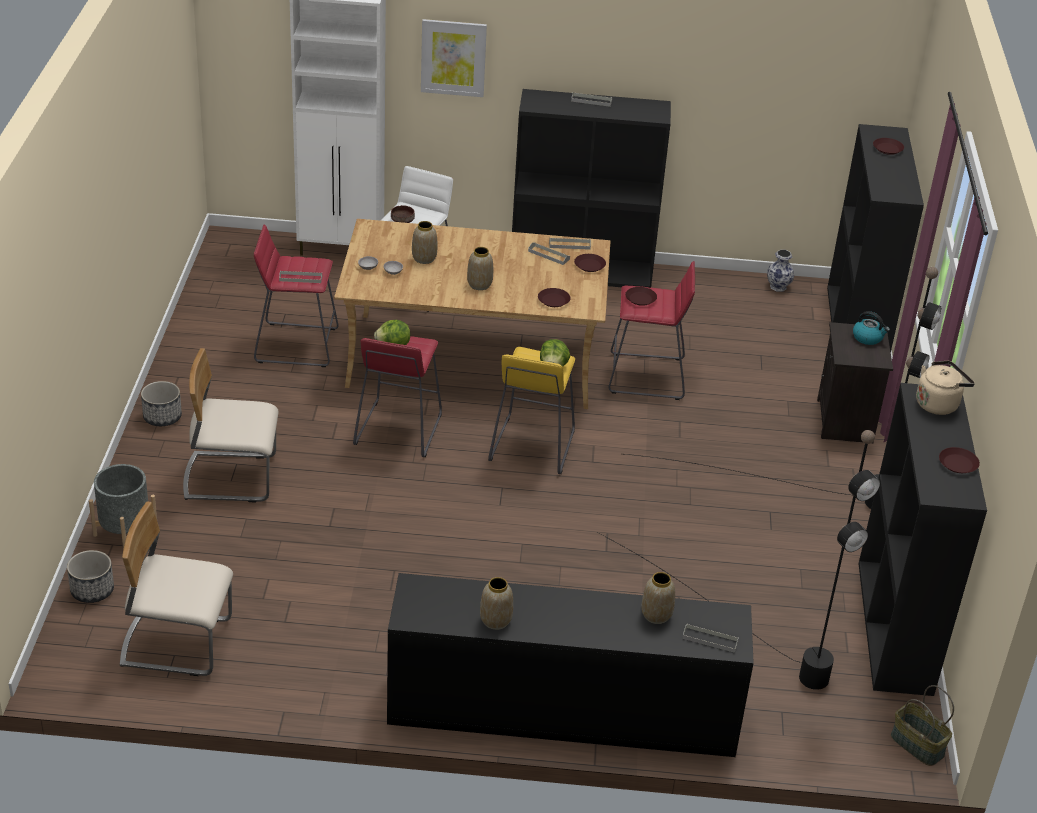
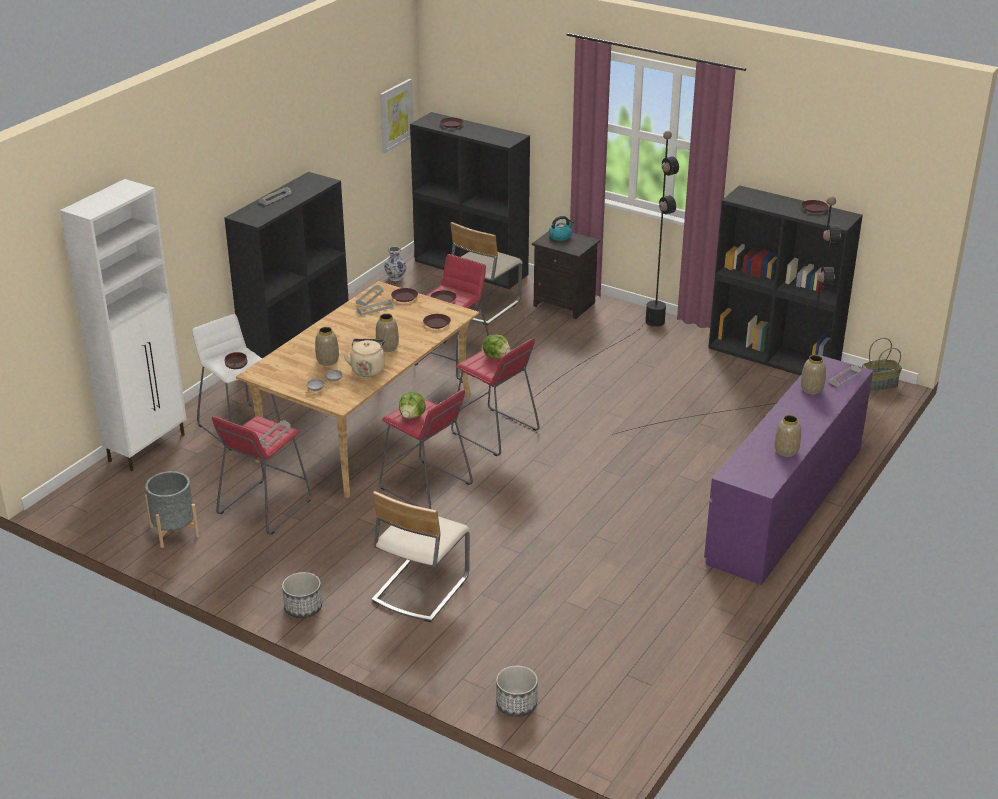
camera: 60 degrees left, 5 degrees down
grey planter [89,464,157,549] -> grey planter moved to [145,471,199,548]
beige chair [120,501,233,676] -> beige chair moved to [450,222,522,325]
black dresser [387,573,754,757] -> purple dresser [704,355,873,585]
picture [421,19,487,97] -> picture moved to [380,79,413,153]
yellow stool [488,347,575,474] -> red stool [451,338,540,456]
beige kettle [916,361,975,415] -> beige kettle moved to [343,339,385,377]

